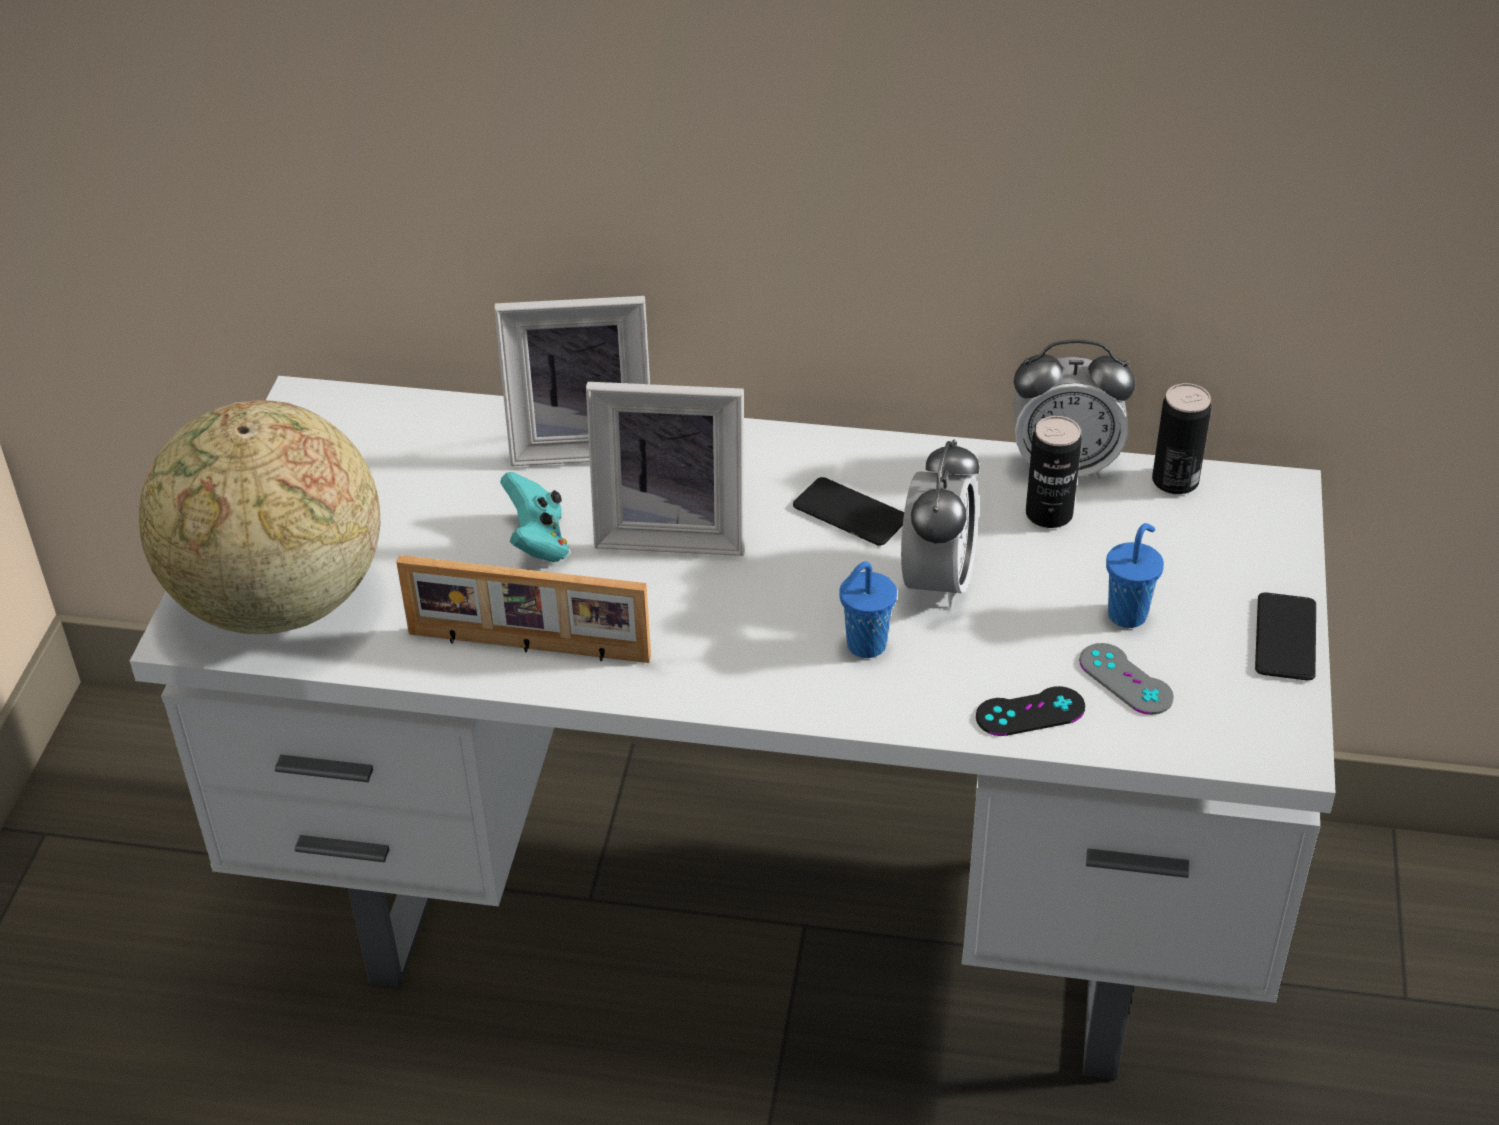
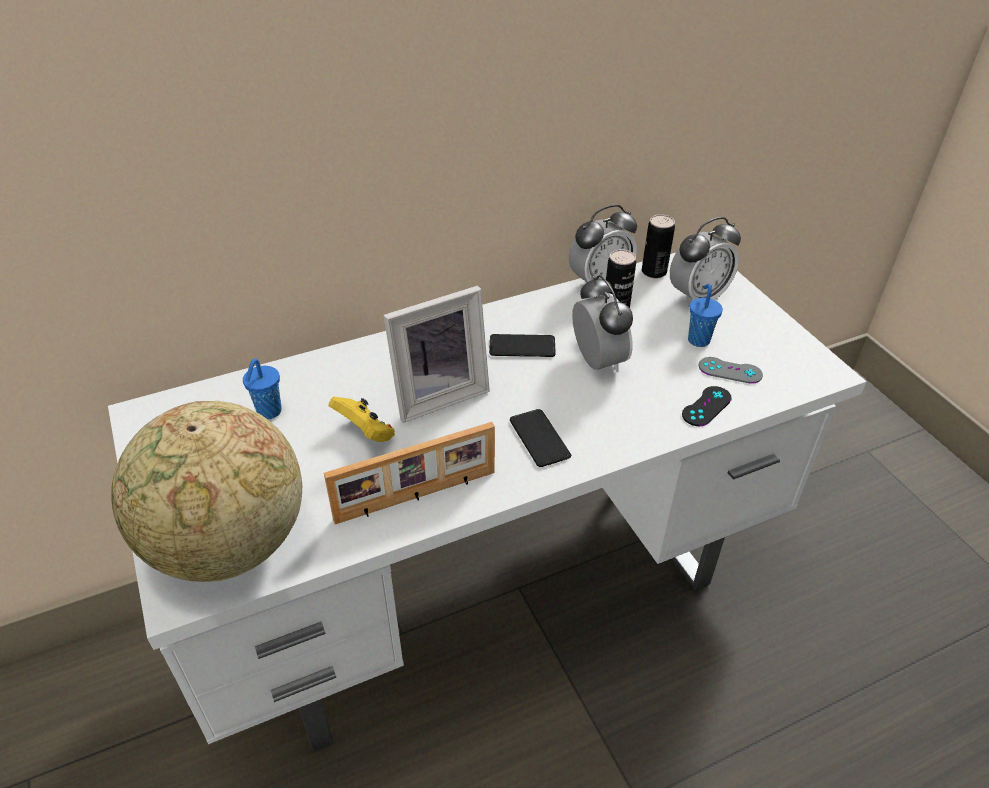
camera: 35 degrees left, 0 degrees up
picture frame [494,296,650,466] -> none
turquoise game controller [500,472,569,562] -> yellow game controller [329,397,395,442]
blue cup [839,562,897,658] -> blue cup moved to [243,359,282,419]
phone [1255,593,1316,681] -> phone moved to [510,409,571,467]
none -> alarm clock [670,217,741,301]

